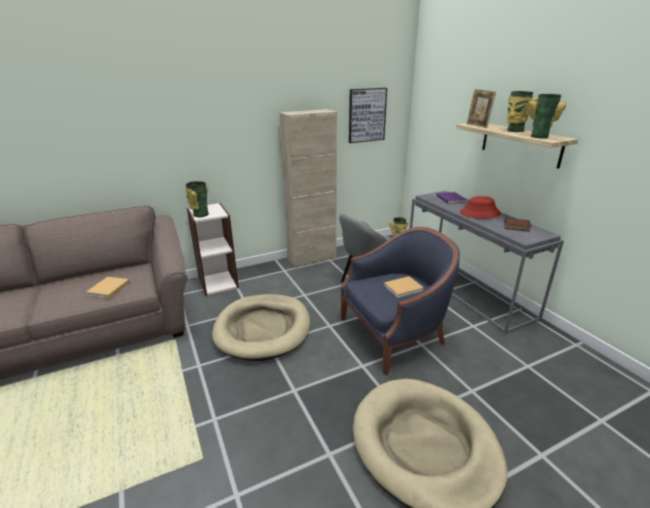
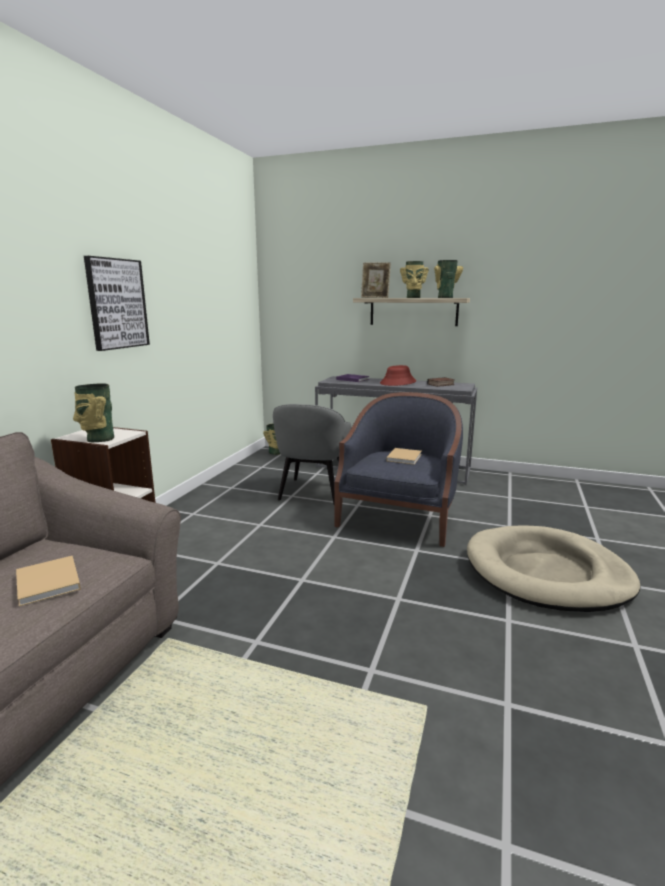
camera: 45 degrees left, 10 degrees down
beige dog bed [212,294,310,361] -> none
beige cabinet [279,109,337,268] -> none
picture [349,88,387,143] -> picture moved to [84,256,150,351]

